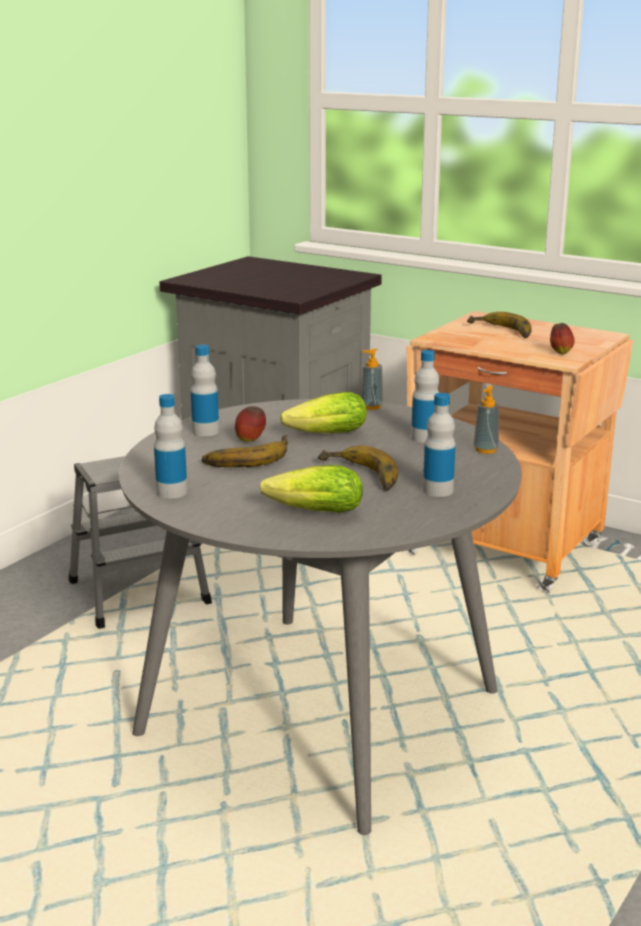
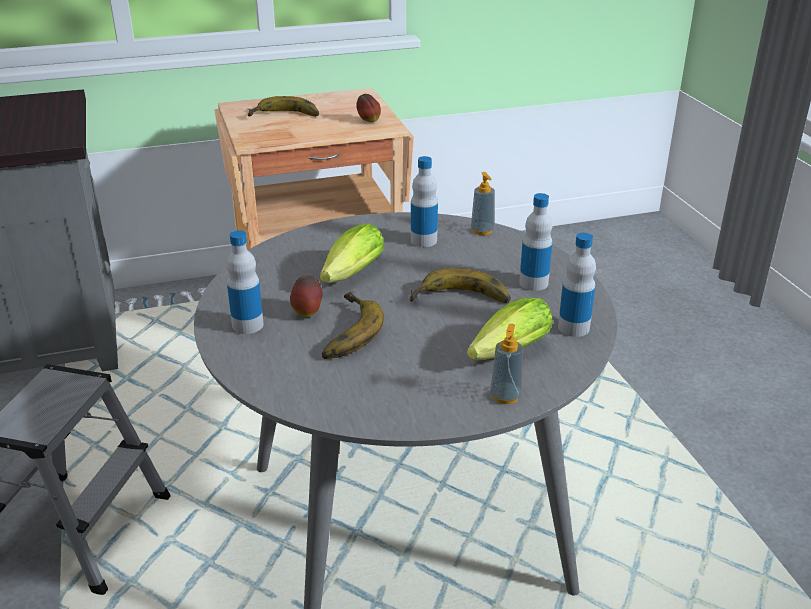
camera: 50 degrees left, 10 degrees up
bottle [154,394,187,499] -> bottle moved to [558,233,596,337]
soap dispenser [361,349,383,410] -> soap dispenser moved to [490,323,523,404]

